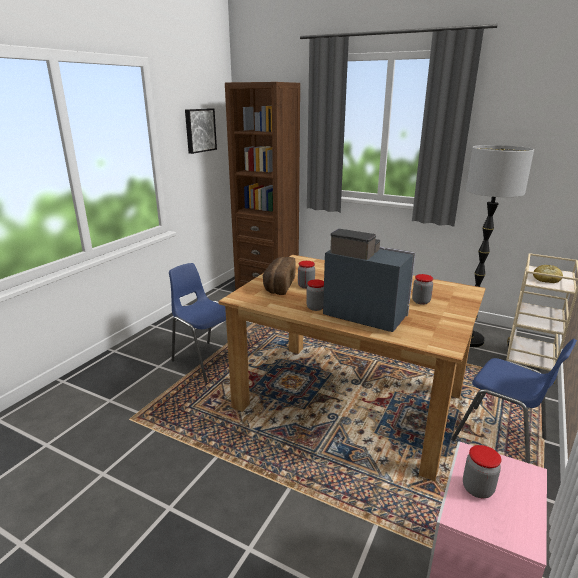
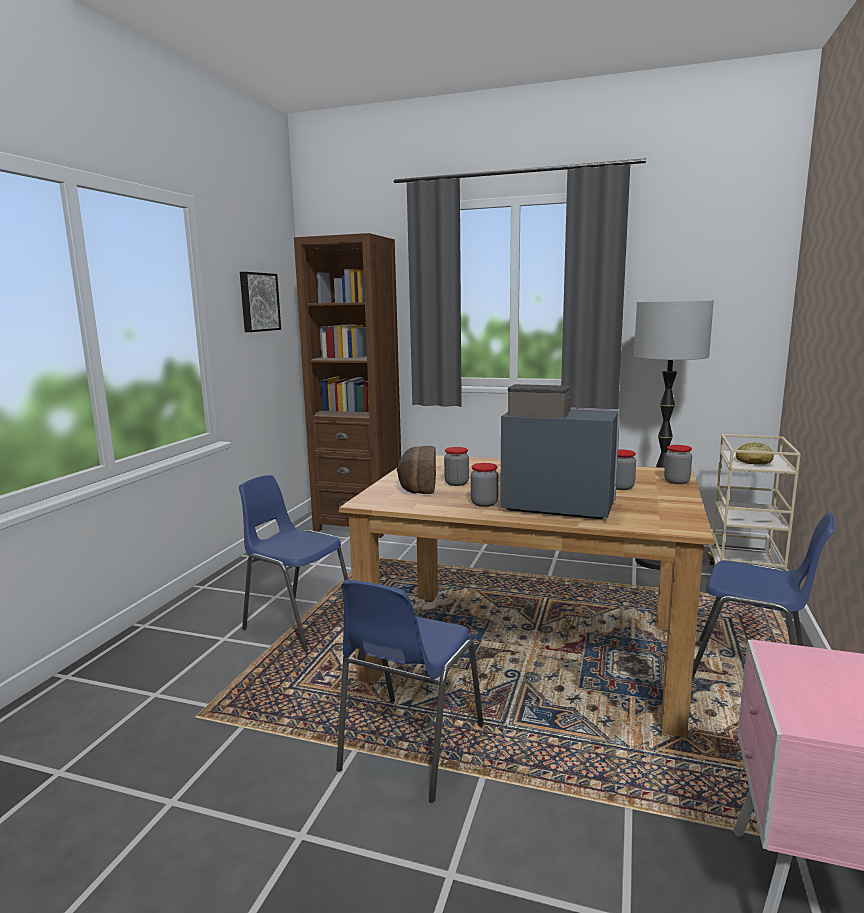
camera: 10 degrees left, 10 degrees down
jar [463,445,501,498] -> jar moved to [664,445,692,484]
none -> blue chair [336,580,484,803]

